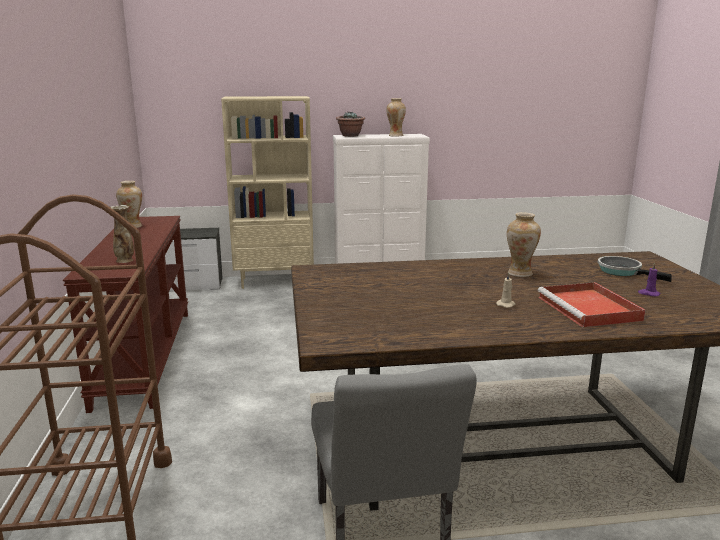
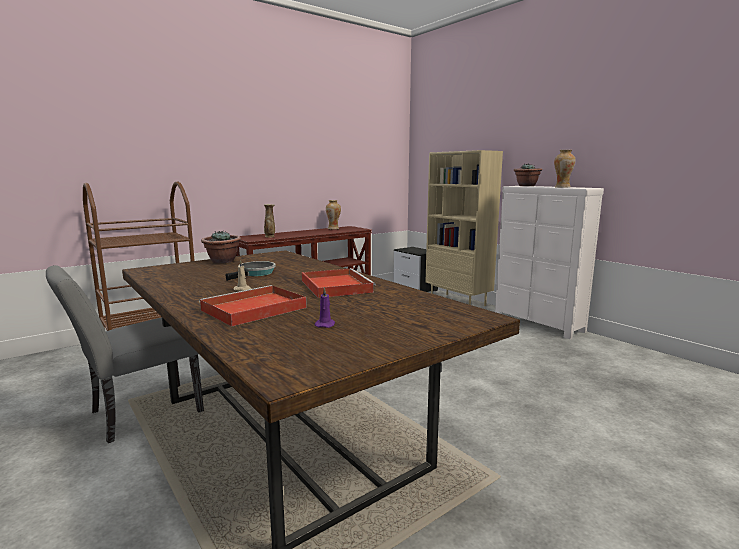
camera: 60 degrees right, 5 degrees down
vase [507,212,541,277] -> red tray [302,268,376,298]
frying pan [598,256,672,282] -> frying pan moved to [226,261,276,281]
none -> potted plant [201,231,241,263]

